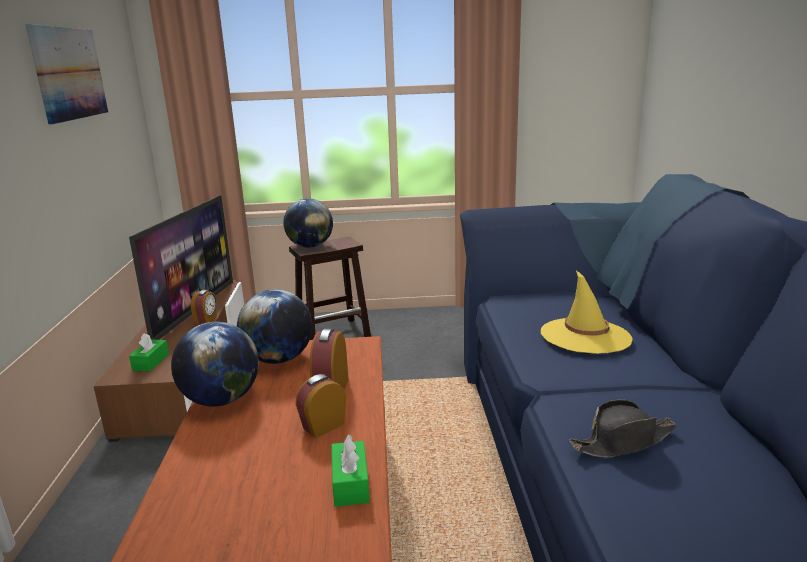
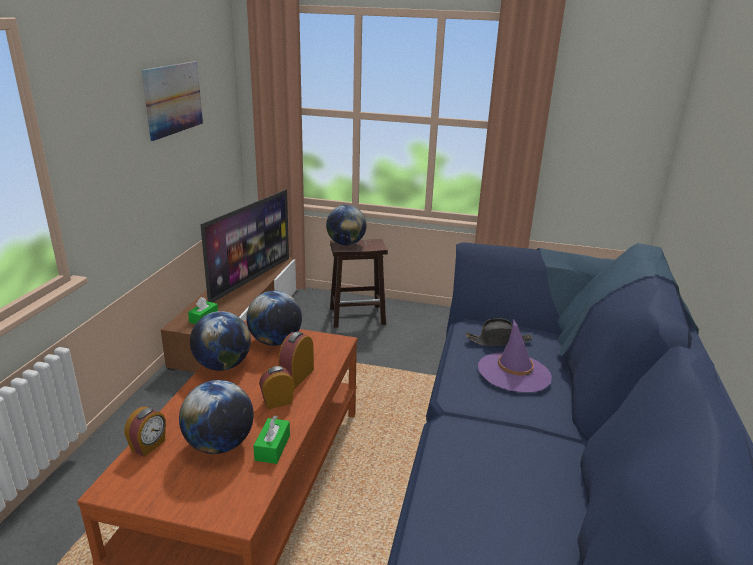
camera: 15 degrees right, 5 degrees up
alarm clock [191,290,217,325] -> alarm clock moved to [124,407,166,457]
yellow hat [541,270,633,354] -> purple hat [478,319,552,392]
black hat [569,400,677,457] -> black hat moved to [466,318,532,345]
none -> globe [179,380,254,454]

